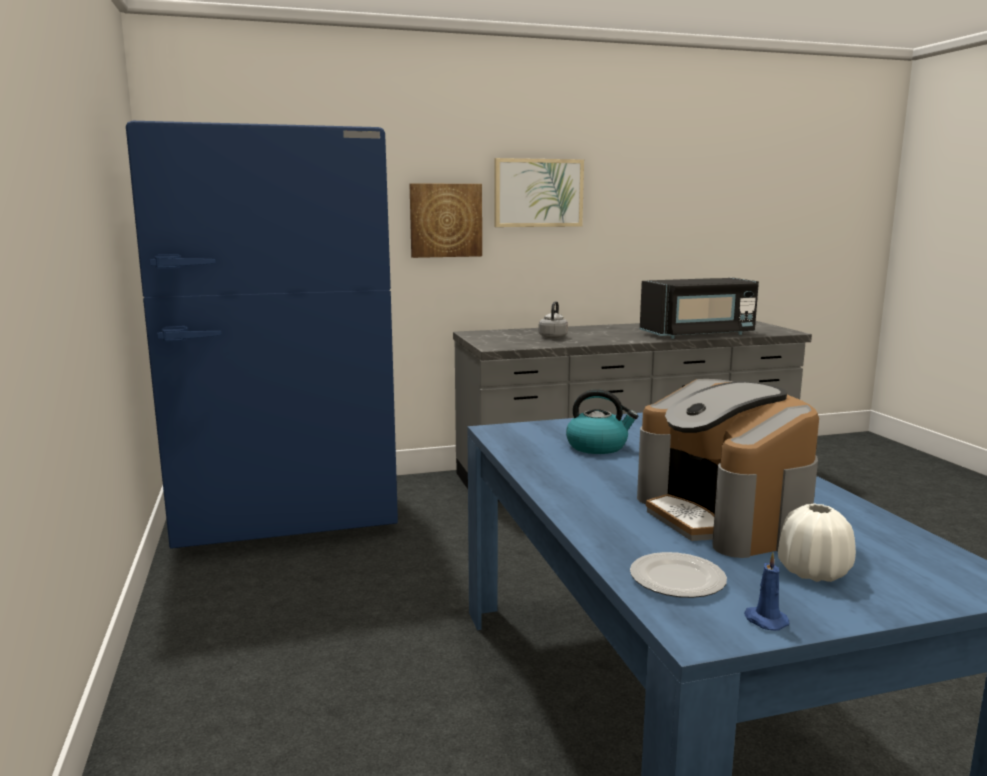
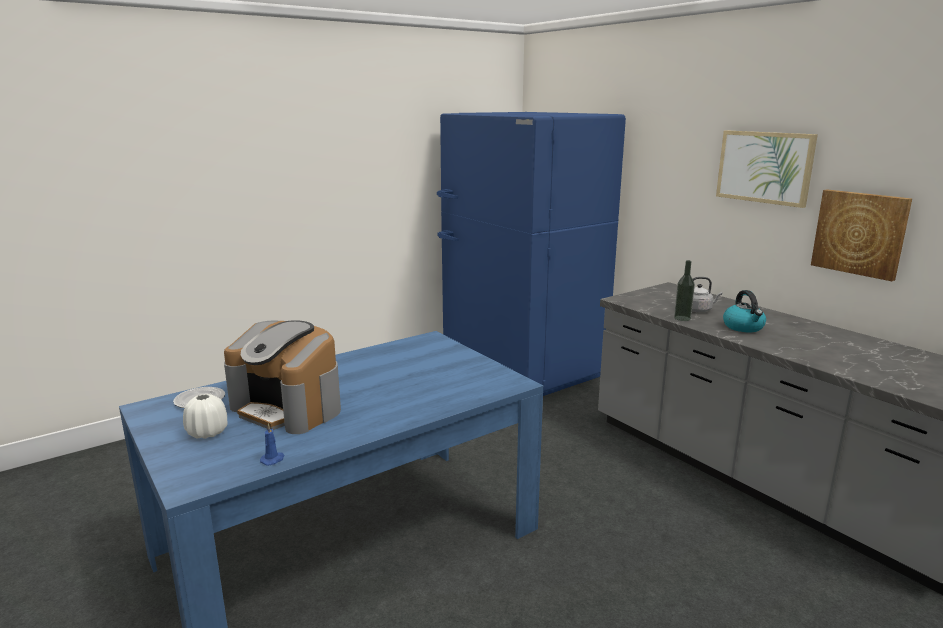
camera: 70 degrees right, 5 degrees up
picture [410,183,482,258] -> picture moved to [811,189,912,281]
kettle [566,389,638,454] -> kettle moved to [723,290,766,332]
coffee machine [637,379,819,558] -> coffee machine turned 105 degrees counterclockwise [224,320,341,434]
black microwave [640,278,759,339] -> none
blue candle [744,552,789,631] -> blue candle moved to [260,423,284,466]
none -> bottle [674,260,695,321]

